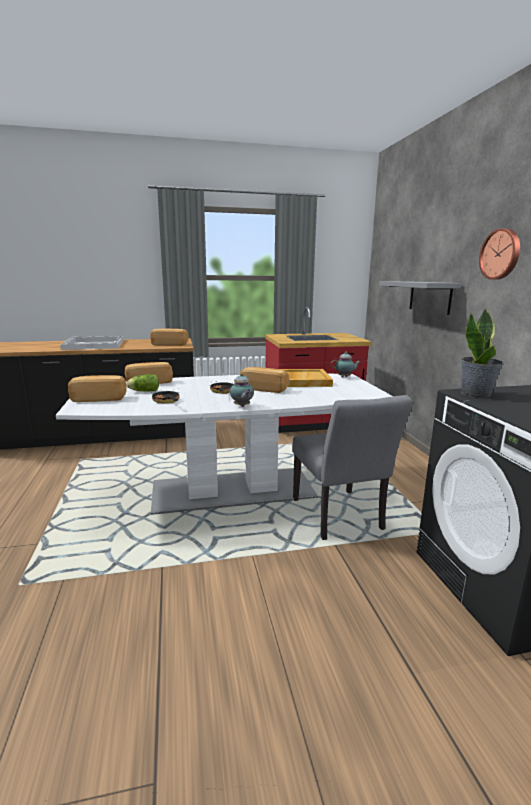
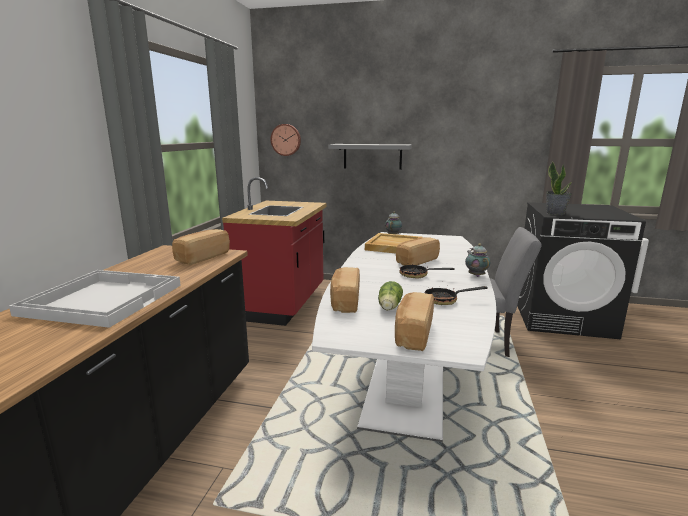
camera: 65 degrees left, 0 degrees up
teapot [230,373,254,407] -> teapot turned 105 degrees counterclockwise [465,243,490,277]
wall clock [479,228,520,280] -> wall clock moved to [271,124,301,156]

